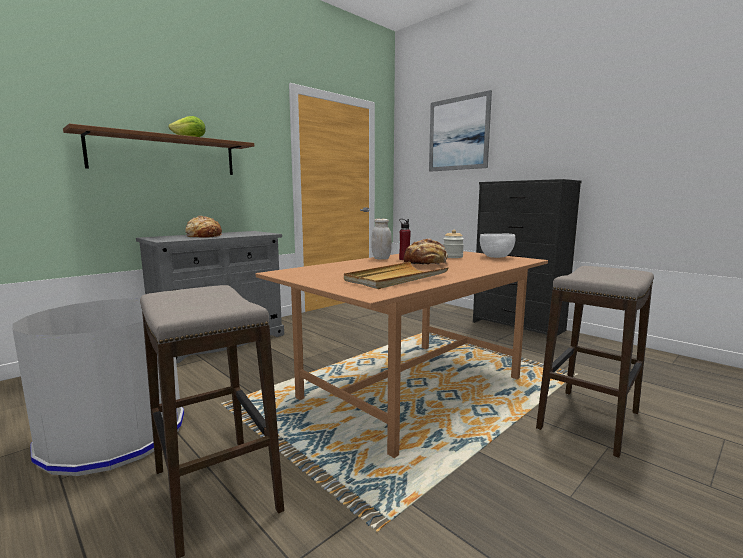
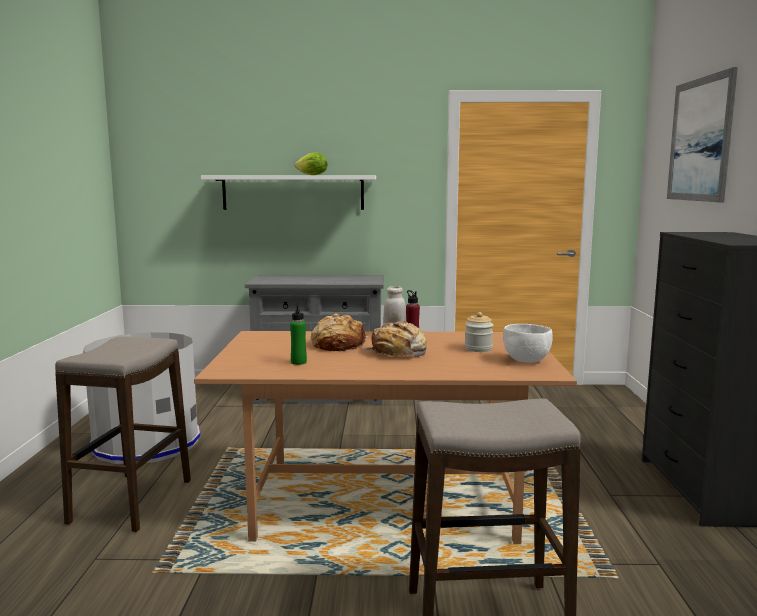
camera: 45 degrees right, 0 degrees up
brown shelf [63,124,254,175] -> white shelf [201,176,376,210]
bread [185,216,222,237] -> bread moved to [311,313,368,351]
beige tray [344,262,448,289] -> green bottle [290,305,307,365]

